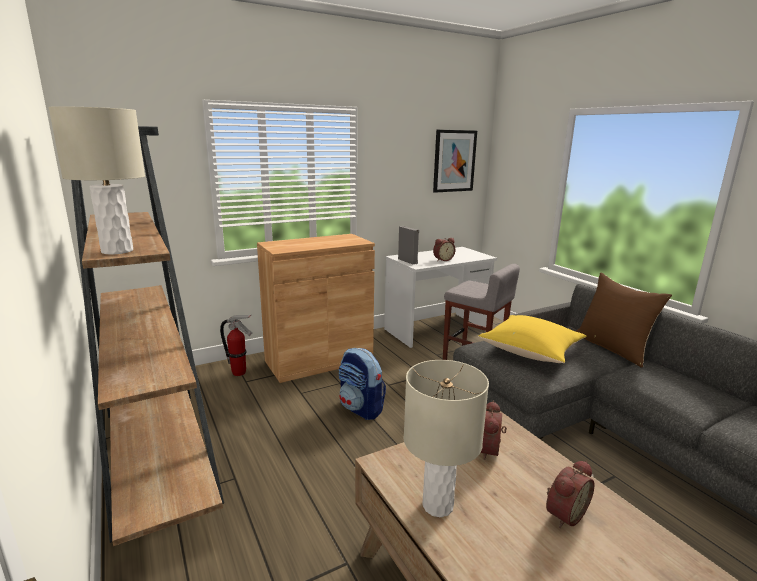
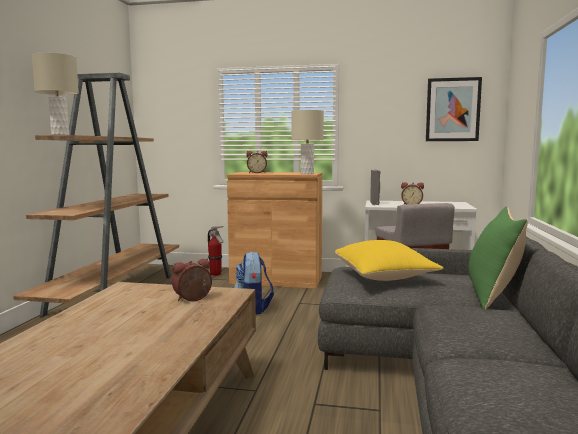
camera: 40 degrees right, 10 degrees down
beige table lamp [404,360,489,517] -> beige table lamp moved to [291,110,324,174]
alarm clock [546,460,594,528] -> alarm clock moved to [246,151,267,173]
brown pillow [575,272,672,368] -> green pillow [468,206,528,310]

